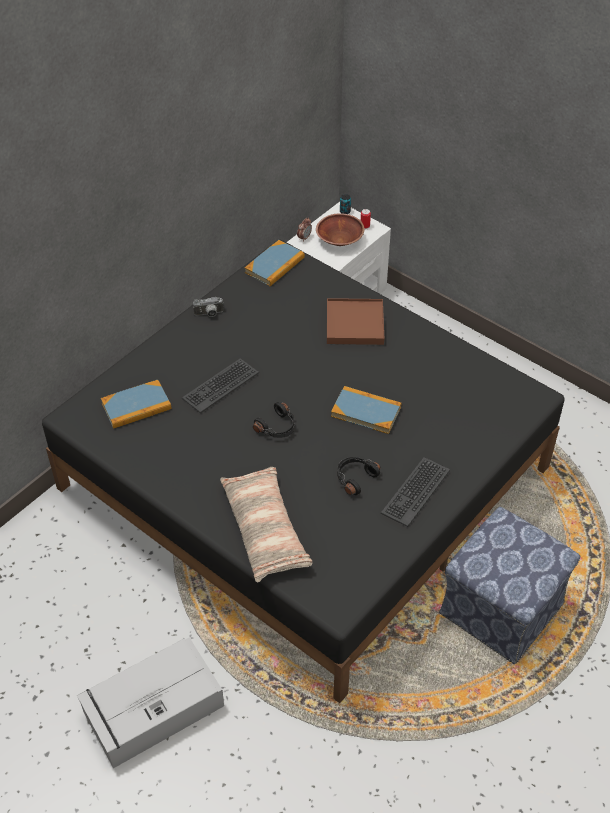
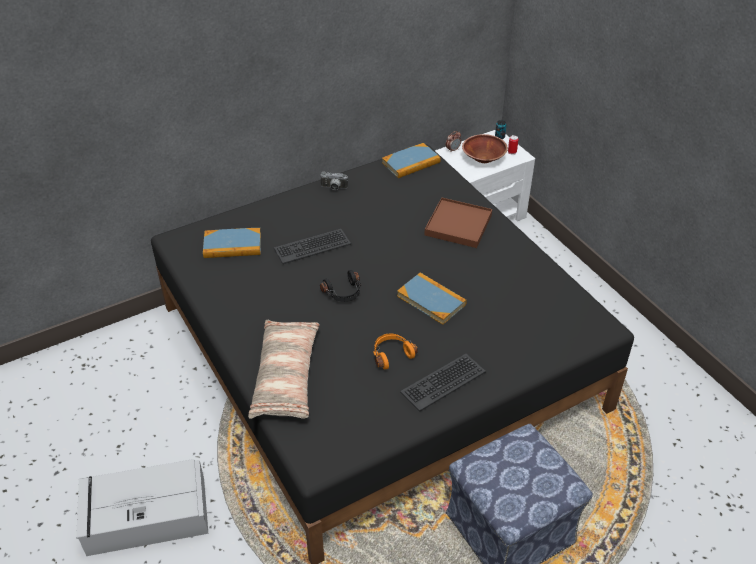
camera: 20 degrees right, 5 degrees down
black headphones [337,457,381,495] -> orange headphones [373,333,418,369]

